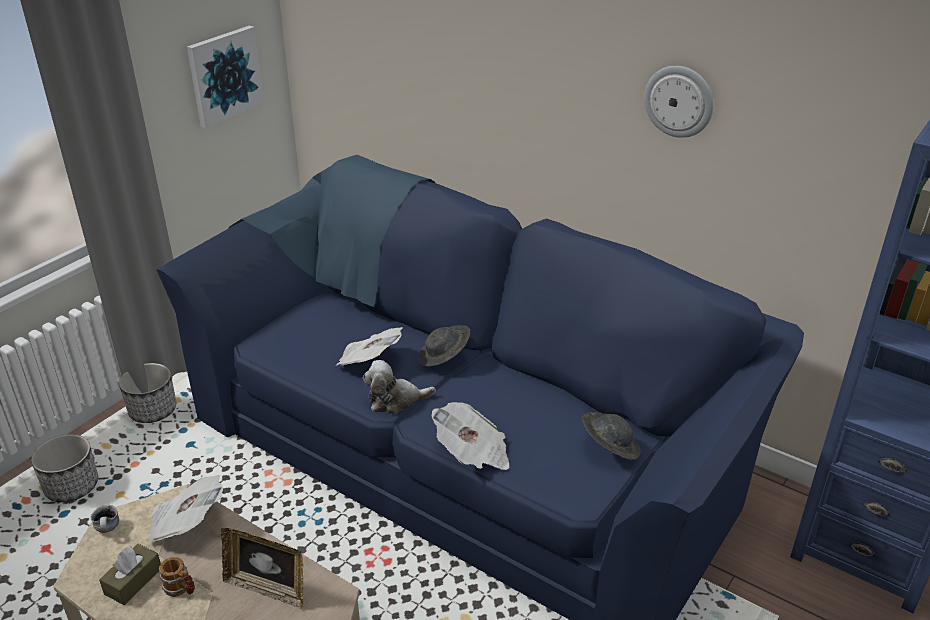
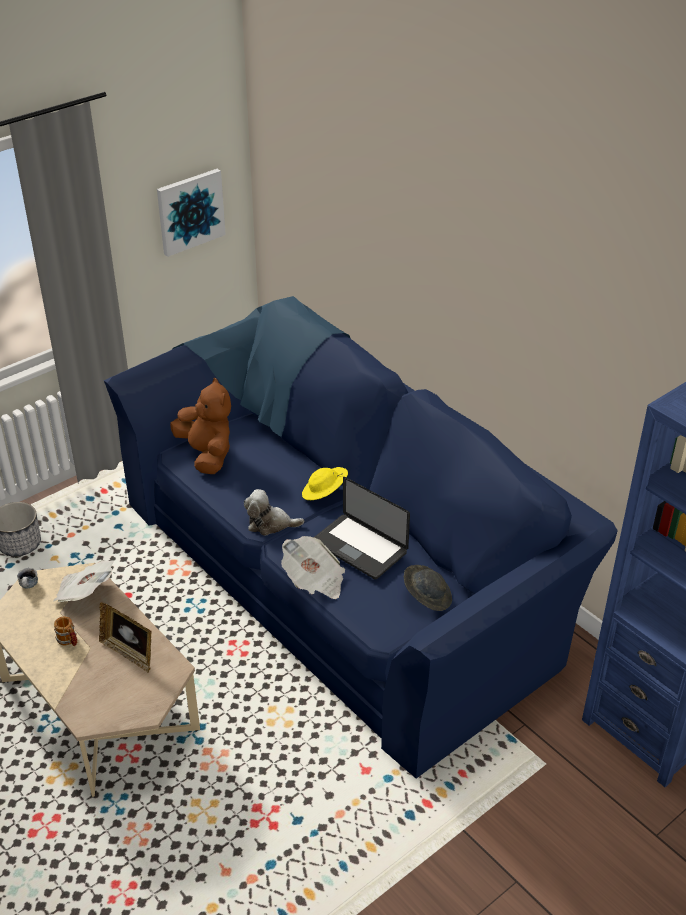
camera: 15 degrees right, 5 degrees up
brown tissue box [99,544,161,605] -> none
planter [119,363,176,423] -> none
newspaper [336,327,403,365] -> none
grey hat [419,325,471,367] -> yellow hat [302,467,348,500]
wall clock [644,66,714,138] -> none
none -> brown plush toy [170,378,231,474]
none -> laptop [314,477,410,579]

